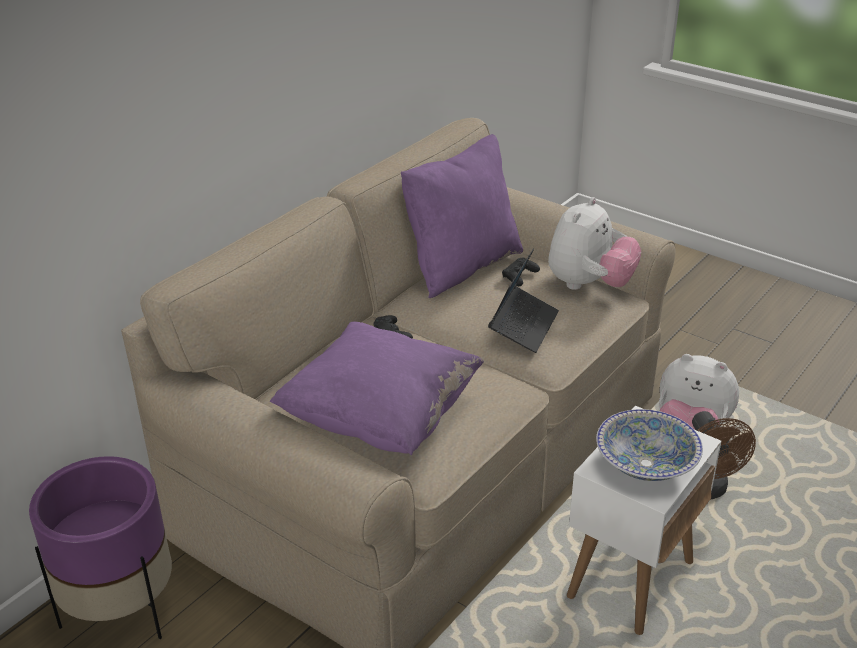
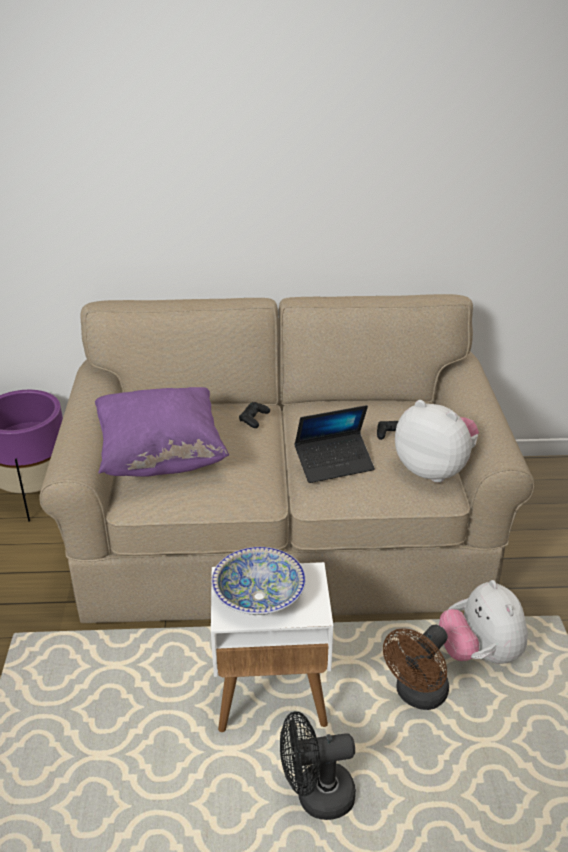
camera: 50 degrees right, 0 degrees up
purple pillow [401,134,523,298] -> none
plush toy [548,197,641,290] -> plush toy turned 135 degrees counterclockwise [395,400,479,483]
none -> black fan [280,712,356,820]

